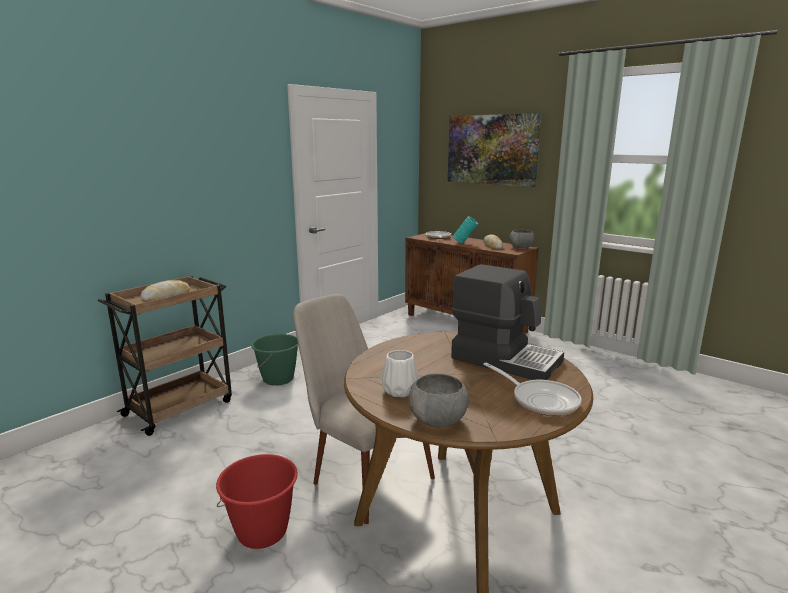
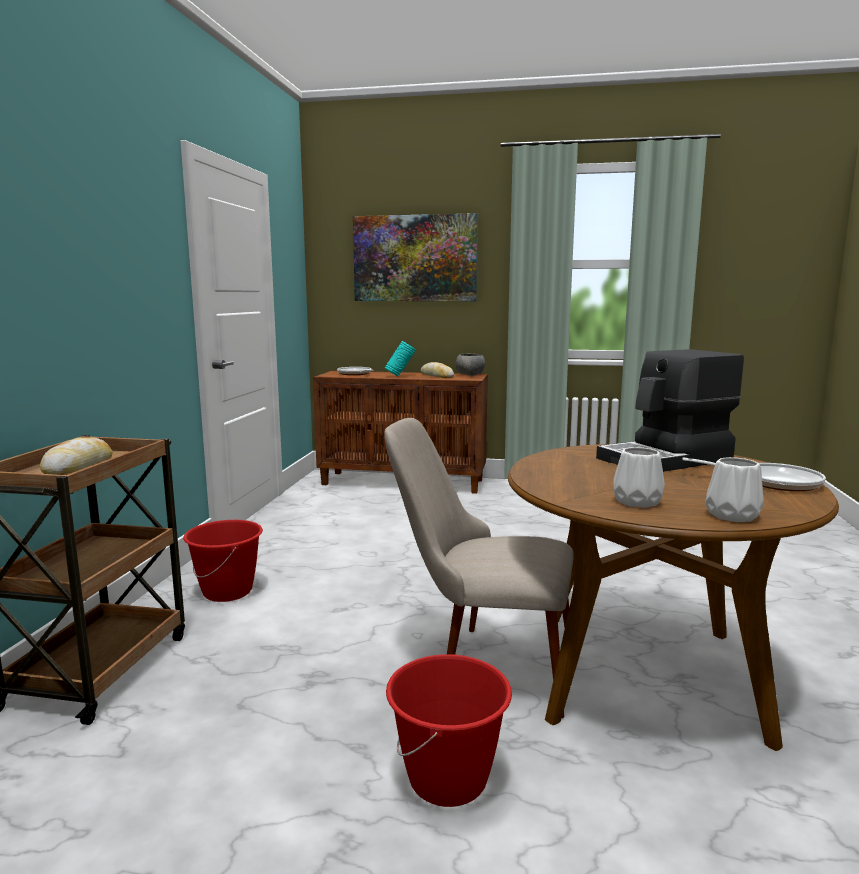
camera: 30 degrees left, 5 degrees down
green bucket [251,334,298,386] -> red bucket [183,520,263,602]
grey bowl [409,373,469,427] -> white vase [705,457,764,522]
coffee machine [451,264,564,380] -> coffee machine turned 150 degrees clockwise [596,349,744,472]

